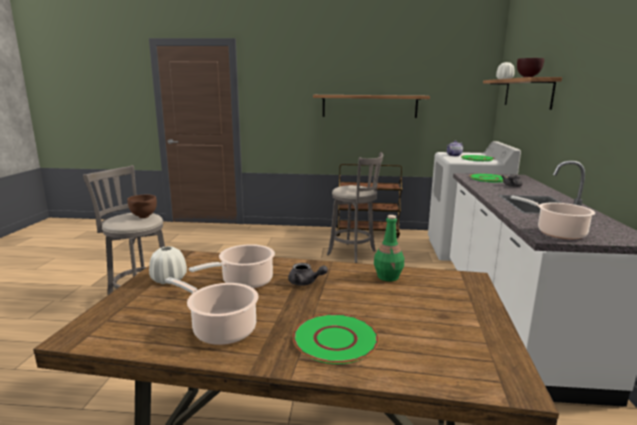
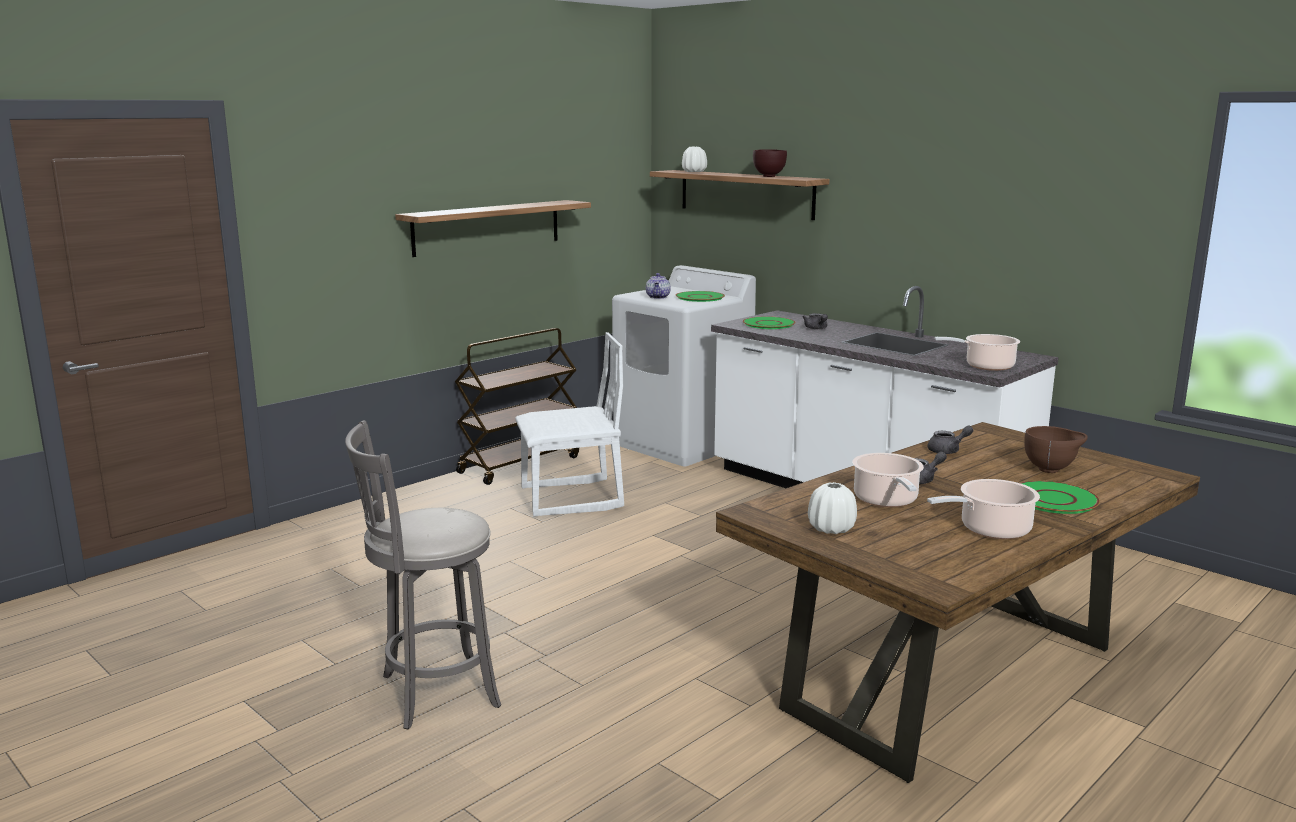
camera: 50 degrees left, 0 degrees up
brown bowl [127,195,157,218] -> brown bowl moved to [1024,426,1088,473]
grey stool [327,152,383,263] -> white chair [515,332,624,517]
green bottle [374,215,404,281] -> grey teapot [927,425,973,454]

